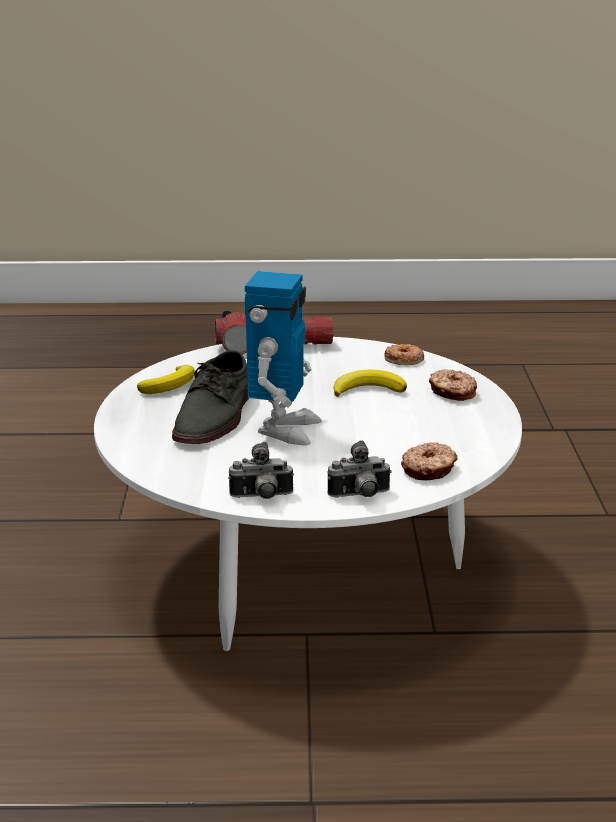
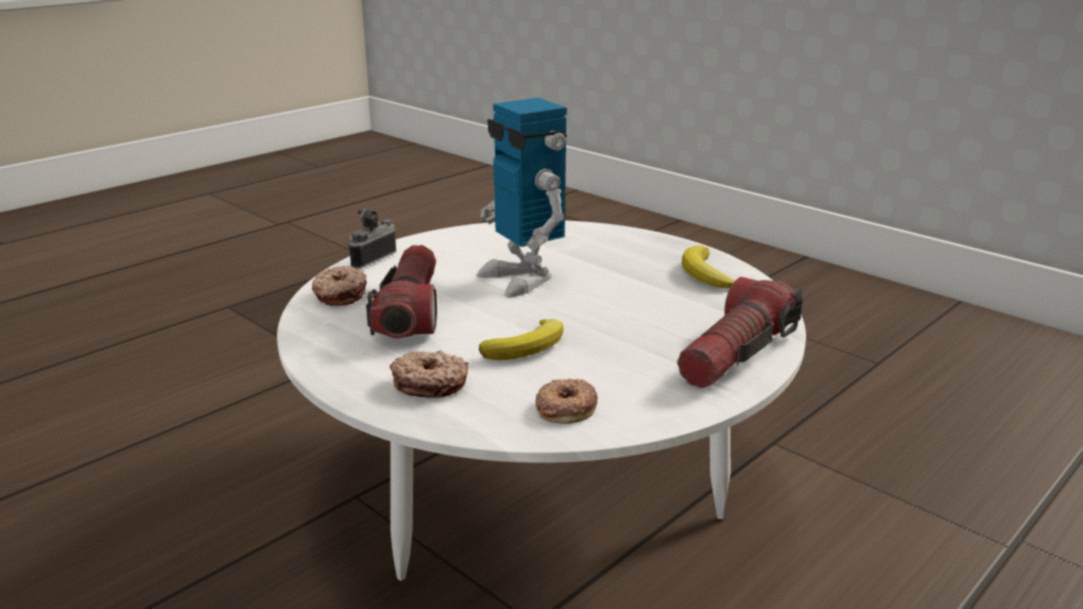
camera: 135 degrees right, 0 degrees up
grey shoe [172,350,249,444] -> none
camera [228,442,294,499] -> none
none -> flashlight [366,245,437,338]

